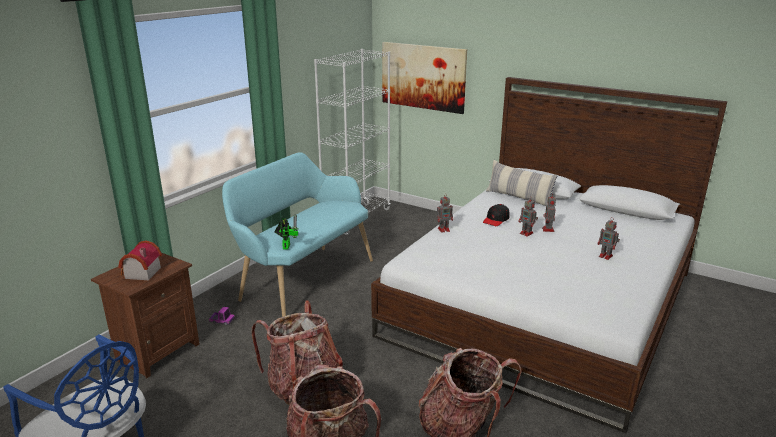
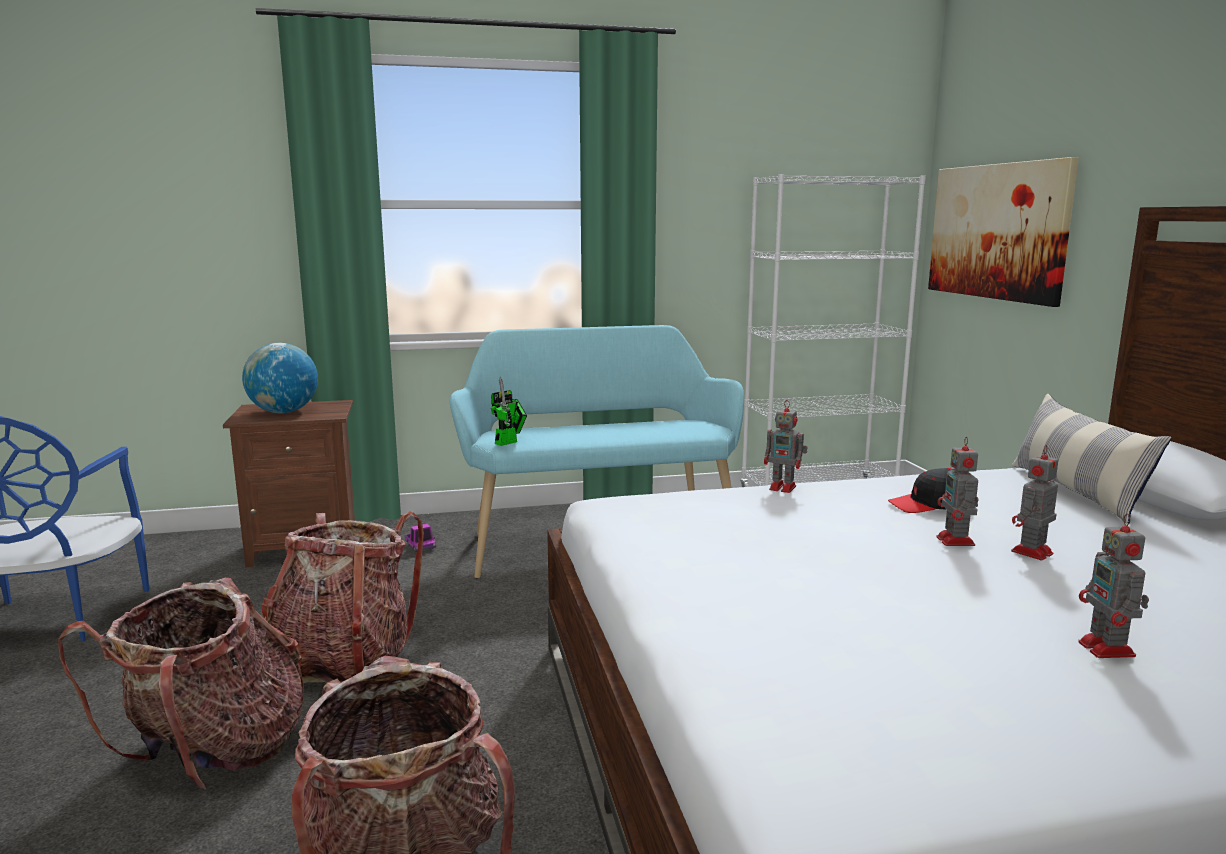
camera: 45 degrees right, 10 degrees down
toy house [118,241,162,280] -> globe [242,343,318,413]

